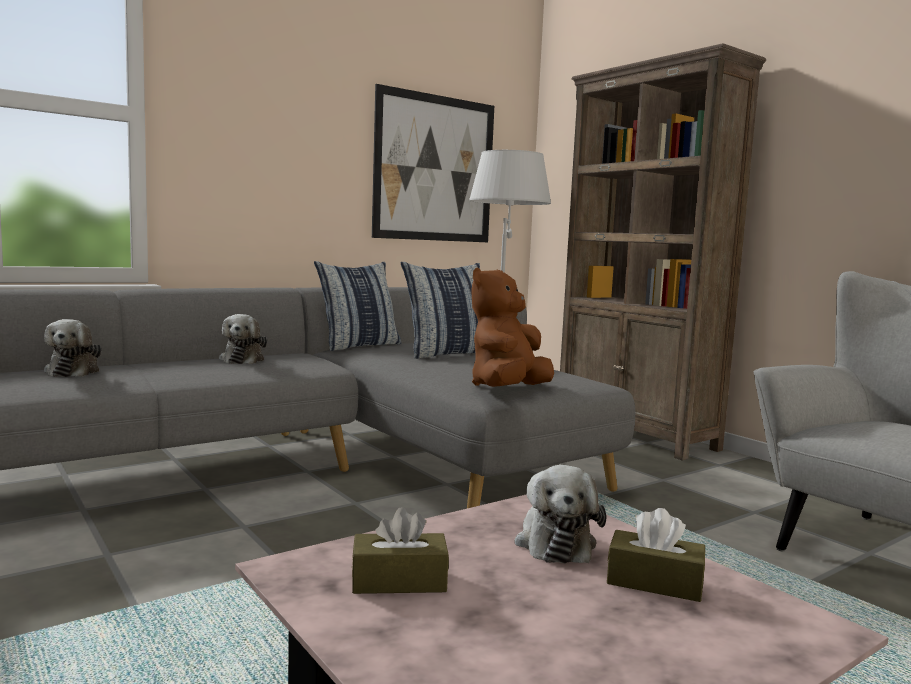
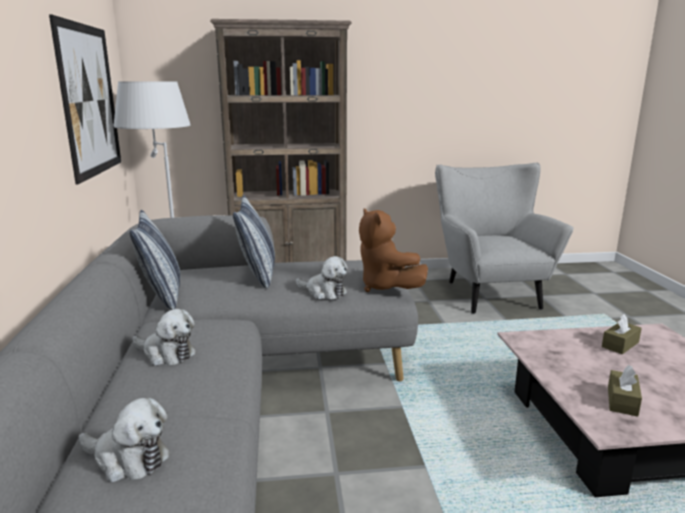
camera: 60 degrees left, 10 degrees up
plush toy [515,465,606,563] -> plush toy moved to [296,256,348,300]

